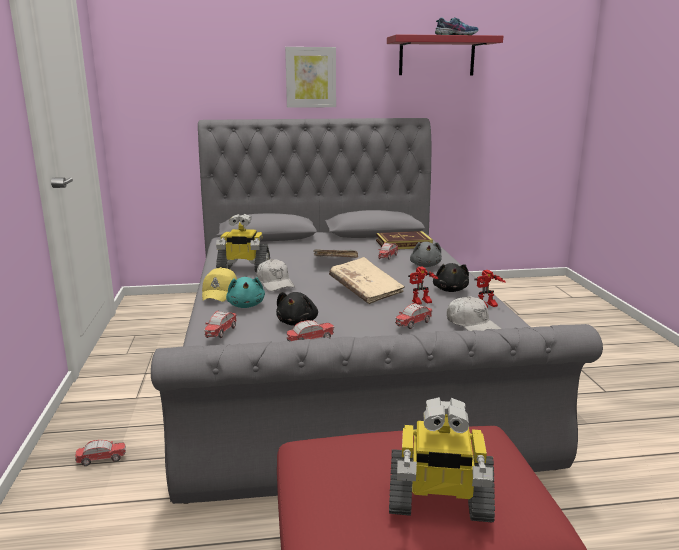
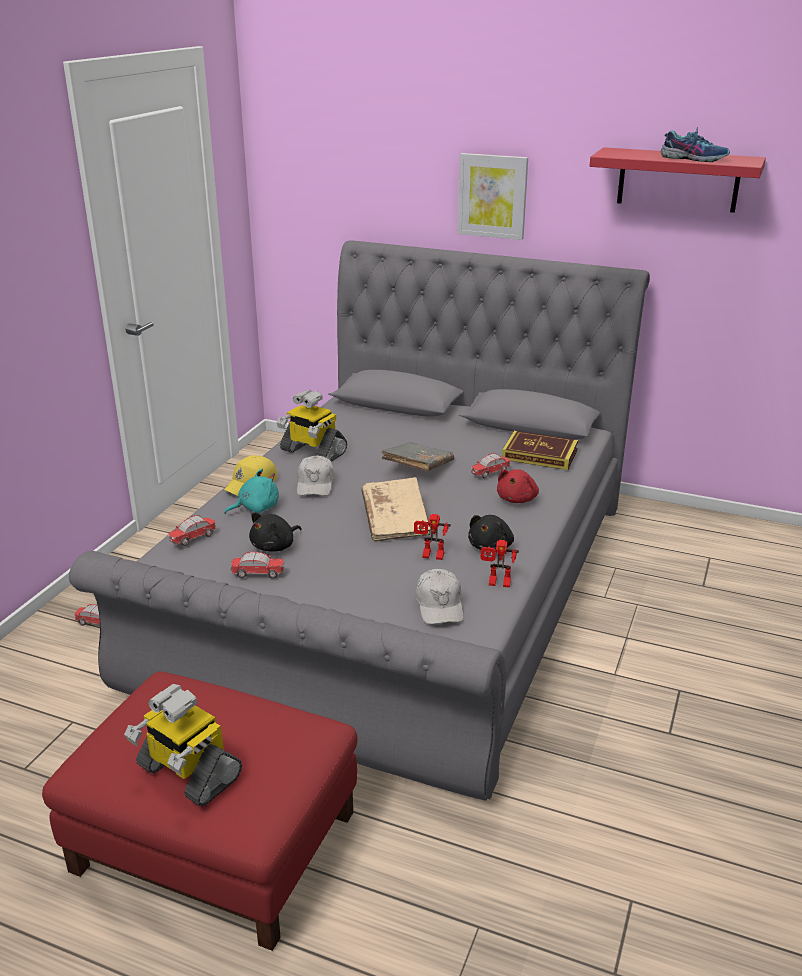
camera: 30 degrees right, 10 degrees up
turquoise plush toy [226,277,265,308] -> turquoise plush toy turned 135 degrees counterclockwise [224,469,279,514]
toy car [395,303,432,329] -> none
grey plush toy [410,242,442,267] -> red plush toy [497,469,539,503]

